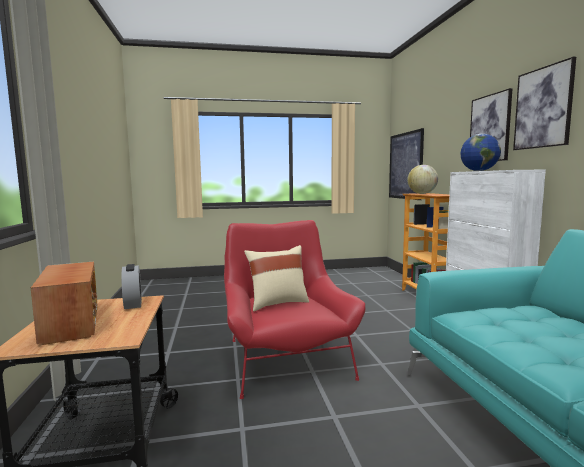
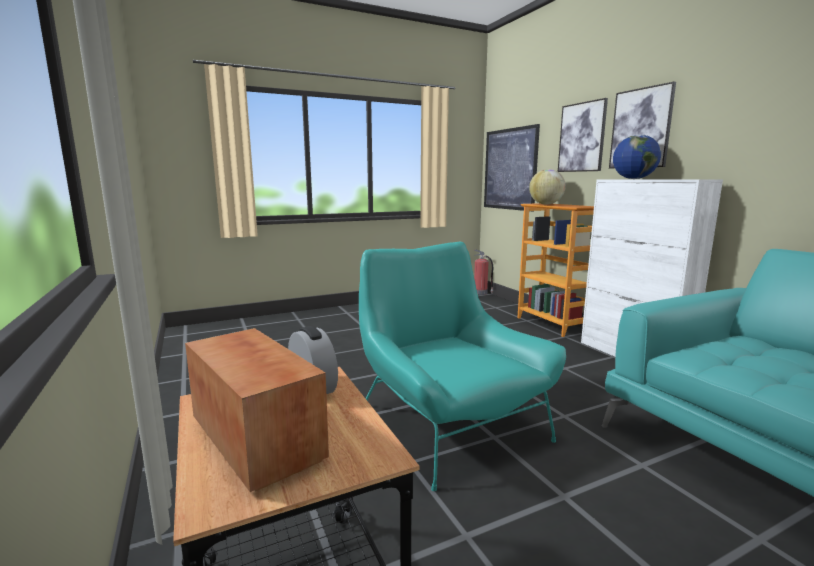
camera: 15 degrees left, 5 degrees up
red armchair [224,220,365,399] -> turquoise armchair [359,242,566,491]
beige pillow [244,245,309,311] -> none
picture [513,57,576,150] -> picture moved to [558,98,608,172]
none -> fire extinguisher [474,250,493,295]

